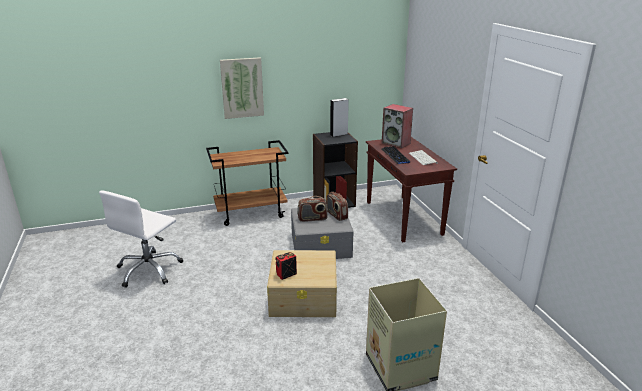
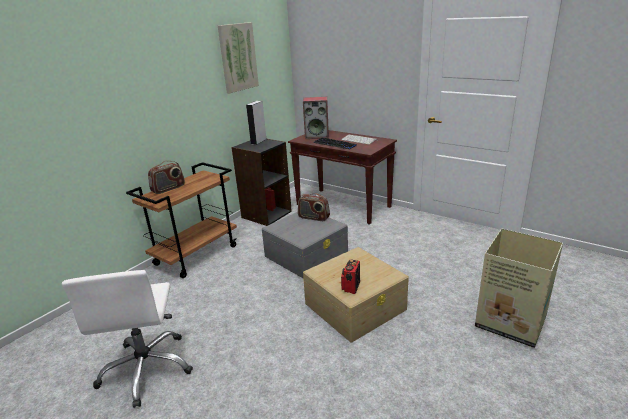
camera: 35 degrees left, 0 degrees up
picture [220,57,264,119] -> picture moved to [218,22,259,93]
radio [297,196,328,222] -> radio moved to [148,161,185,194]

